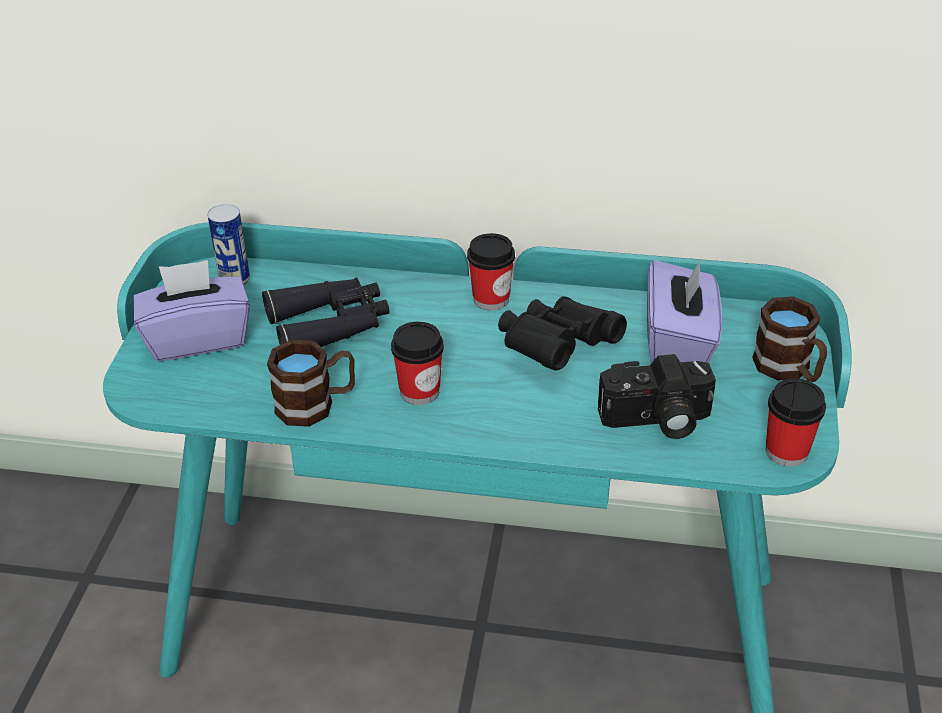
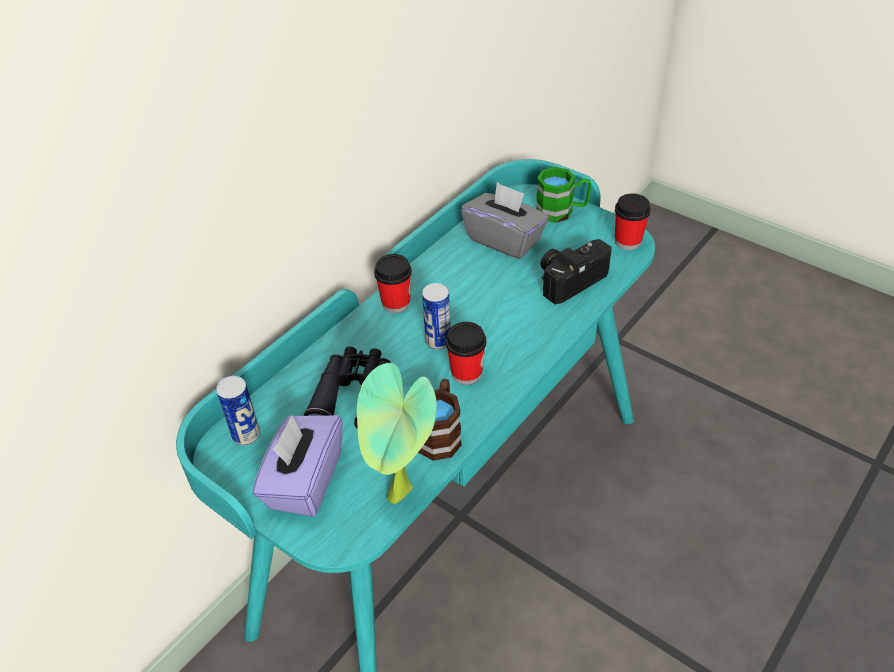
camera: 60 degrees left, 5 degrees up
black binoculars [498,296,627,371] -> none
camera [598,354,716,439] -> camera turned 150 degrees counterclockwise [540,239,612,304]
purple tissue box [647,259,722,363] -> grey tissue box [461,182,549,259]
brown mug [752,296,827,382] -> green mug [536,167,592,223]
none -> potted plant [357,363,437,504]
none -> can [422,283,451,350]

